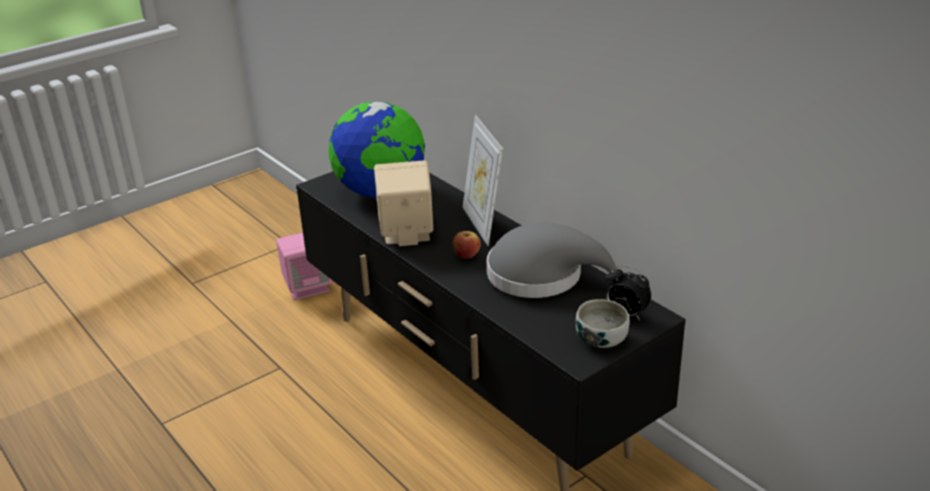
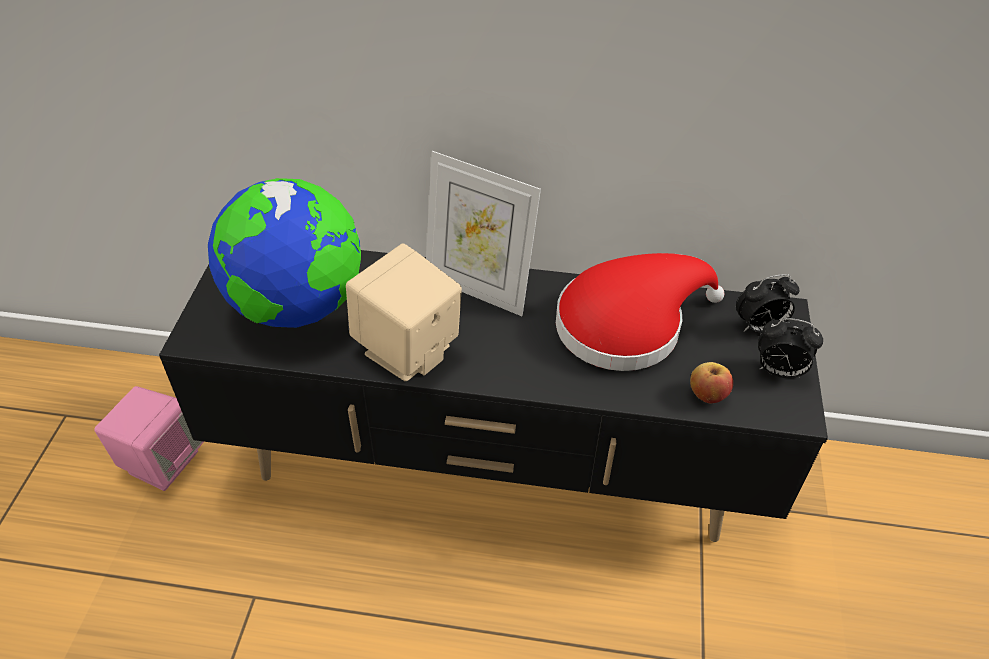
camera: 45 degrees left, 15 degrees up
apple [453,231,481,259] -> apple moved to [690,362,733,403]
grey hat [487,223,616,298] -> red hat [556,253,725,371]
bowl [576,299,630,348] -> alarm clock [758,318,823,378]

